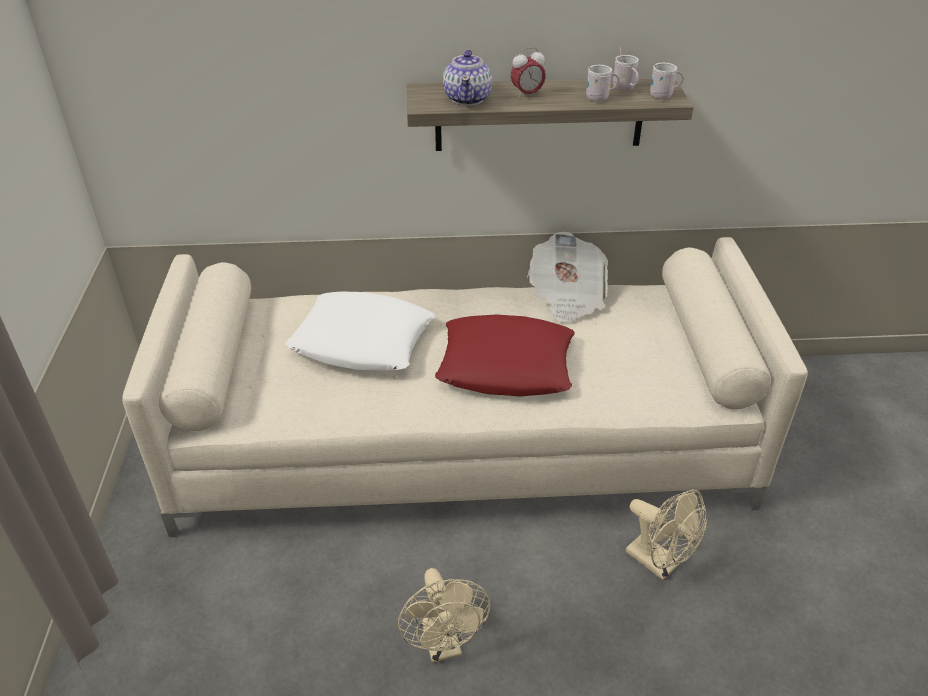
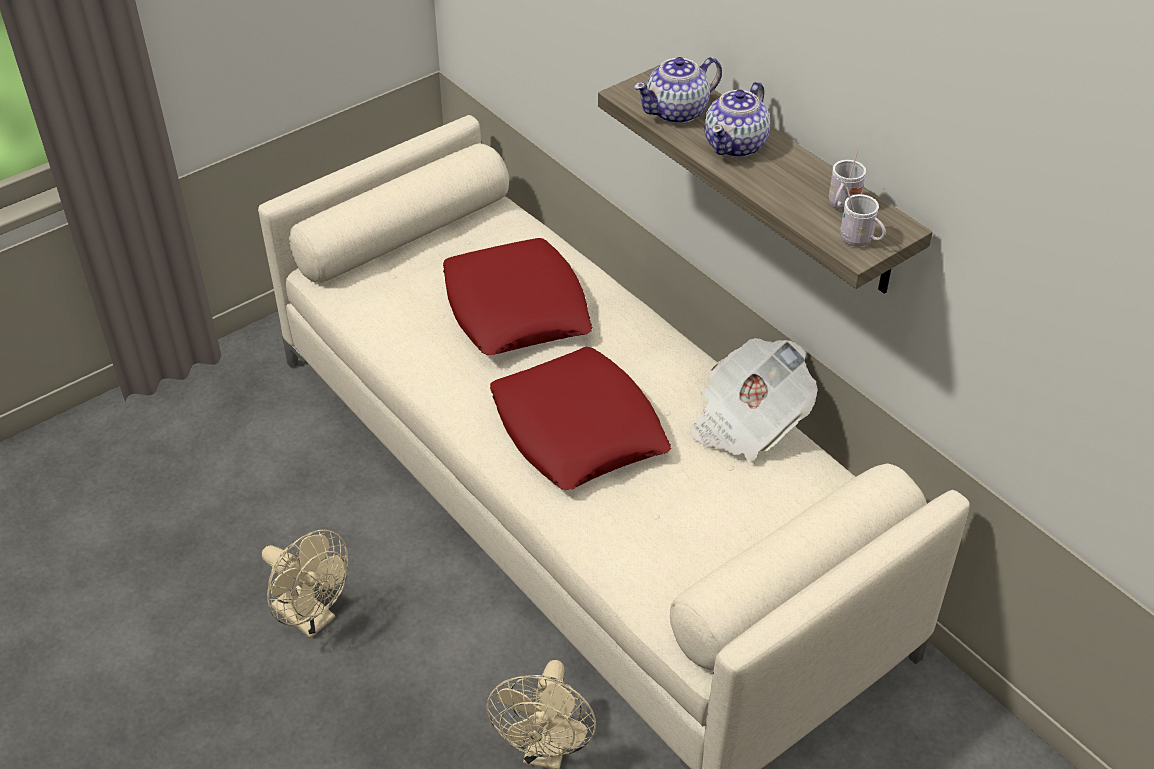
camera: 55 degrees right, 5 degrees up
white pillow [285,291,435,371] -> red pillow [443,238,592,355]
beige fan [398,568,490,663] -> beige fan turned 90 degrees counterclockwise [262,530,348,638]
alarm clock [511,47,546,99] -> teapot [704,82,770,158]
white mug [586,62,620,101] -> none

